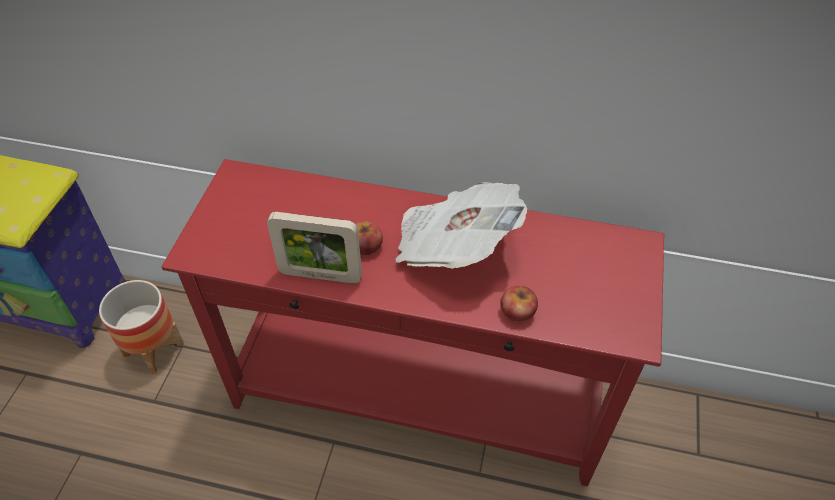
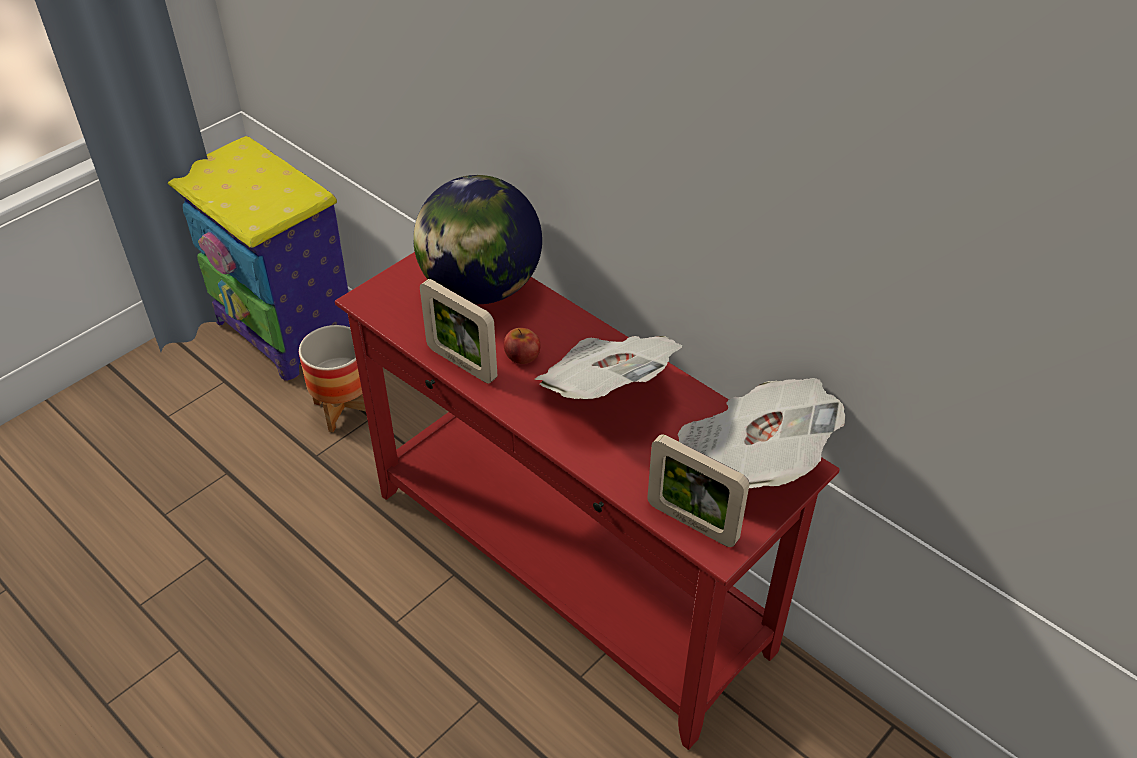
camera: 30 degrees right, 5 degrees down
apple [500,285,538,322] -> none
none -> globe [413,175,542,304]
none -> picture frame [647,434,749,547]
none -> newspaper [677,378,845,488]

